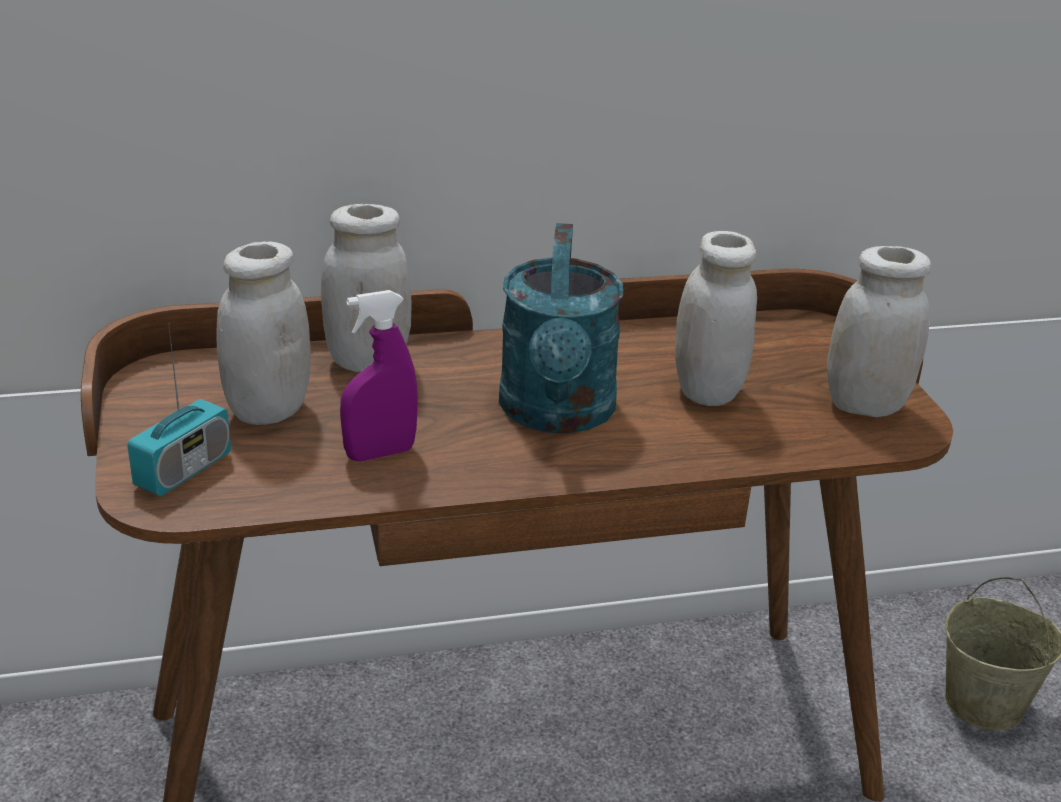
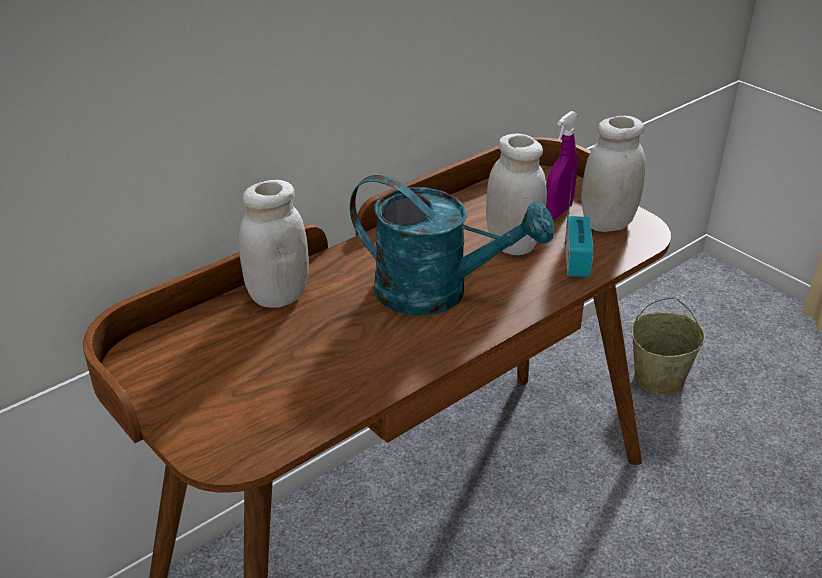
camera: 25 degrees left, 5 degrees up
radio [127,327,231,496] -> radio moved to [565,176,593,277]
white jar [216,241,311,425] -> none
purple spray bottle [340,290,418,461] -> purple spray bottle moved to [546,111,578,219]
turquoise watering can [499,223,624,434] -> turquoise watering can turned 45 degrees counterclockwise [350,175,554,315]

